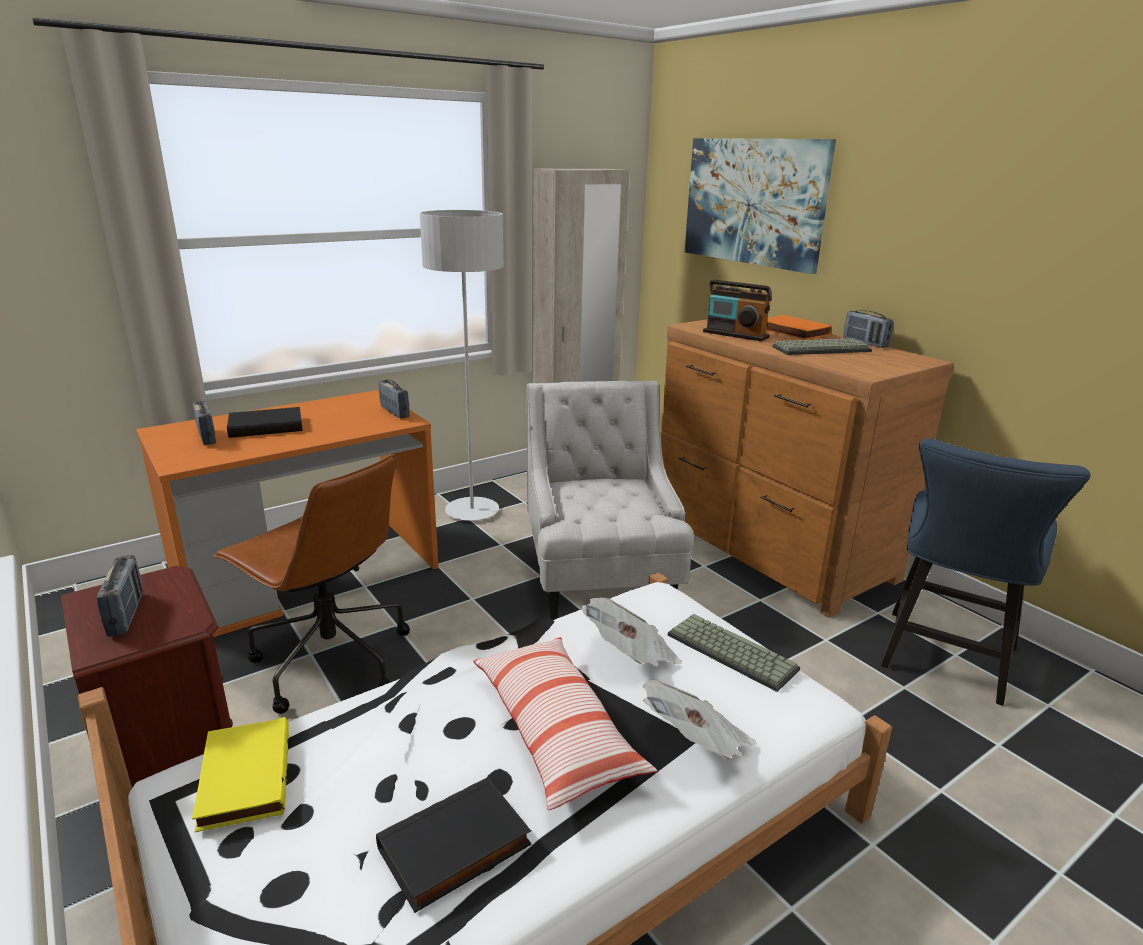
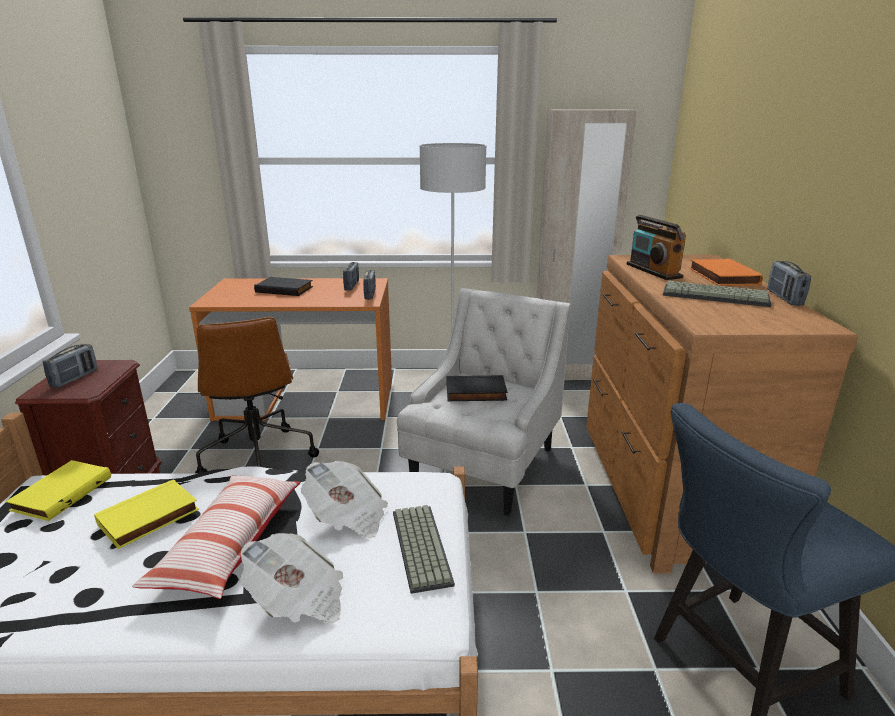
camera: 35 degrees right, 0 degrees up
radio [192,400,216,445] -> radio moved to [343,262,359,291]
black book [376,777,531,913] -> black book moved to [446,375,508,401]
picture [685,138,836,274] -> none
none -> yellow book [94,479,199,549]

